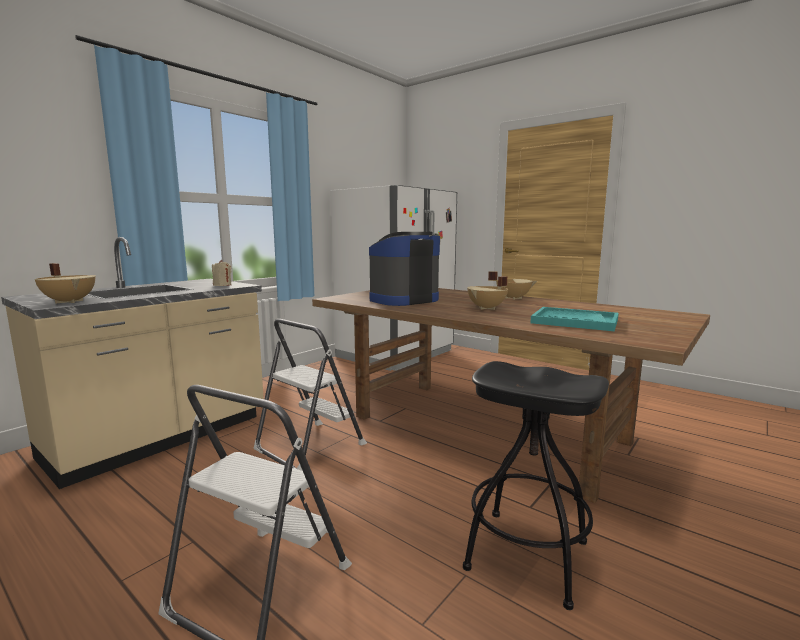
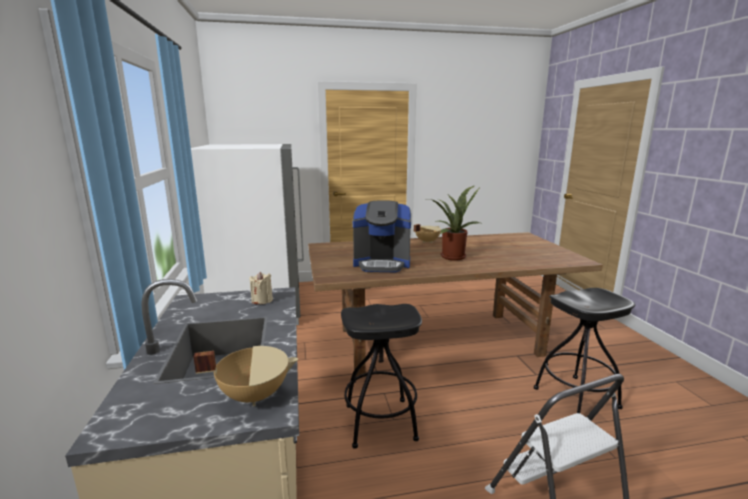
camera: 50 degrees left, 5 degrees up
white step ladder [254,319,367,471] -> black stool [341,304,422,449]
coffee machine [369,232,440,306] -> coffee machine turned 90 degrees counterclockwise [353,200,411,272]
beige cooking pot [467,276,508,310] -> potted plant [429,186,480,261]
turquoise tray [530,307,619,331] -> none

